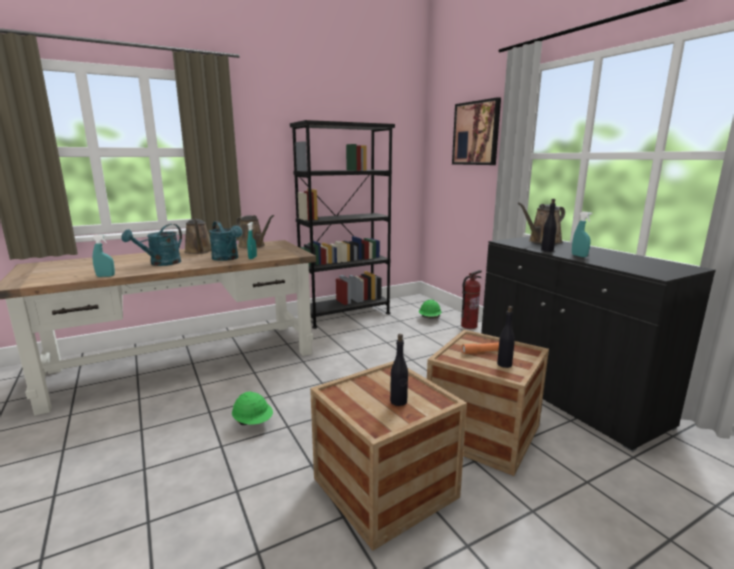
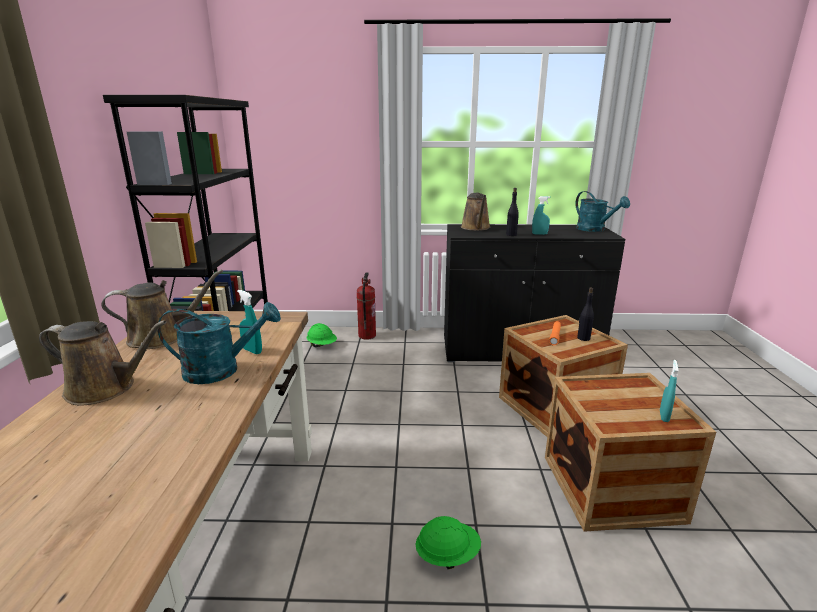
camera: 60 degrees left, 5 degrees up
turquoise spray bottle [92,234,115,277] -> turquoise spray bottle moved to [660,360,679,422]
turquoise watering can [121,224,182,266] -> turquoise watering can moved to [575,191,630,232]
black bottle [390,334,408,406] -> none
picture [452,97,501,165] -> none

